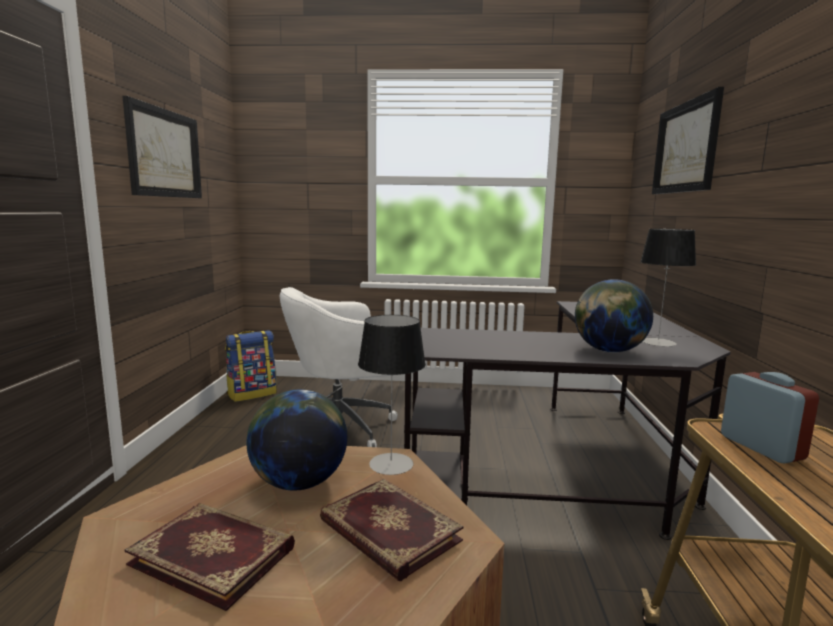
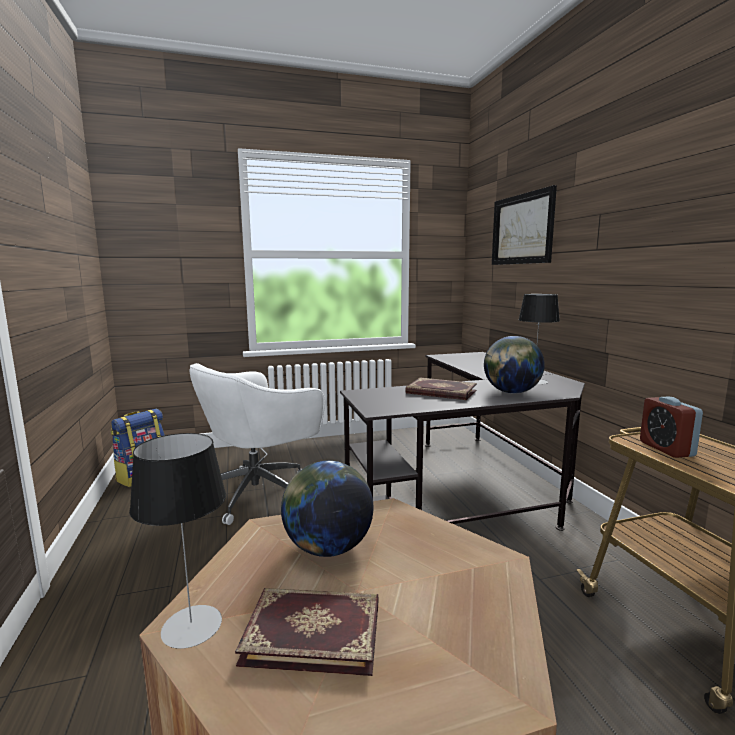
camera: 20 degrees left, 0 degrees up
picture [122,96,202,198] -> none
book [320,479,463,581] -> book moved to [405,378,477,400]
table lamp [358,315,426,475] -> table lamp moved to [129,433,226,649]
alarm clock [721,372,819,463] -> alarm clock turned 150 degrees counterclockwise [640,397,703,458]

